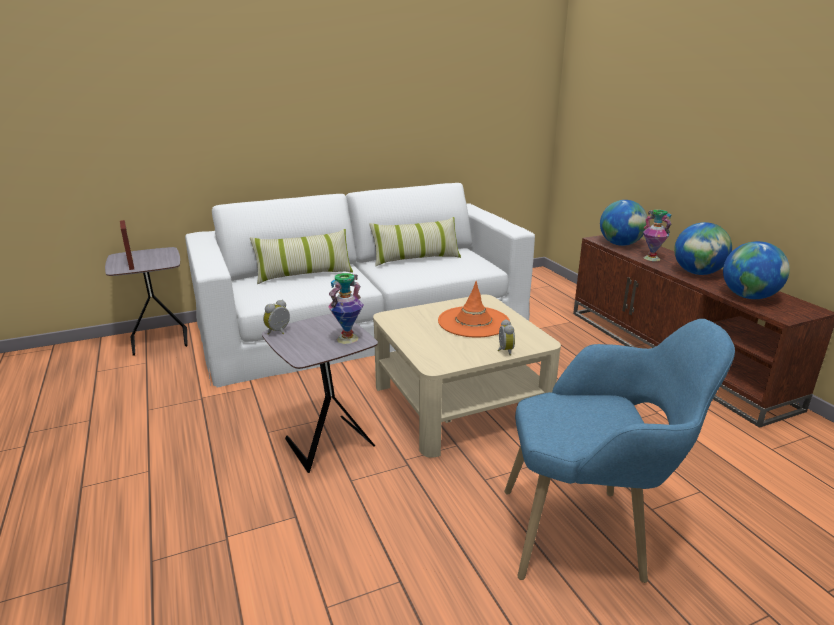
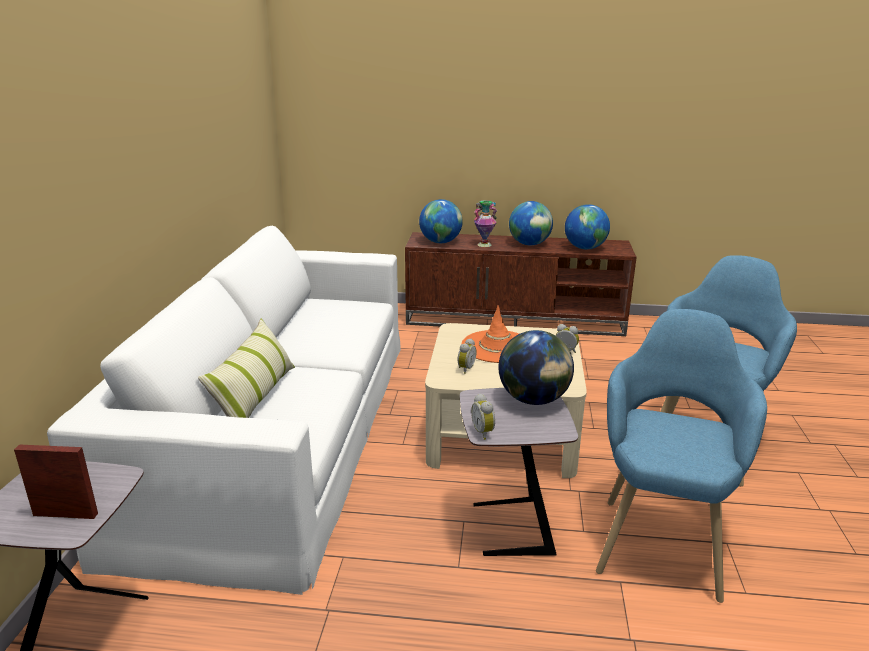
camera: 60 degrees left, 0 degrees up
vase [328,273,363,344] -> globe [499,330,574,405]
pillow [369,217,461,266] -> none
none -> alarm clock [458,338,476,374]
none -> blue armchair [596,309,767,603]

